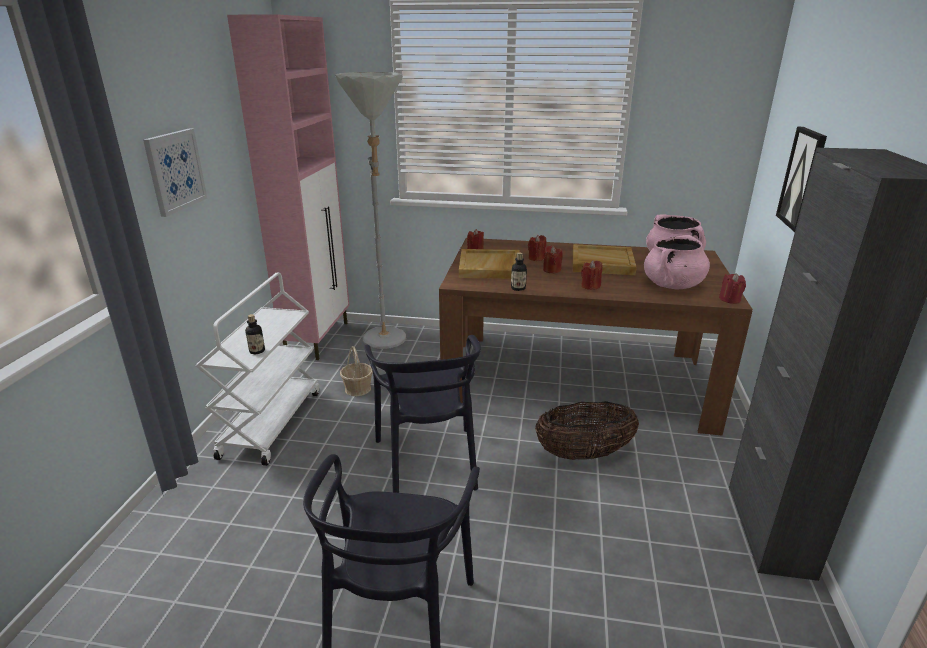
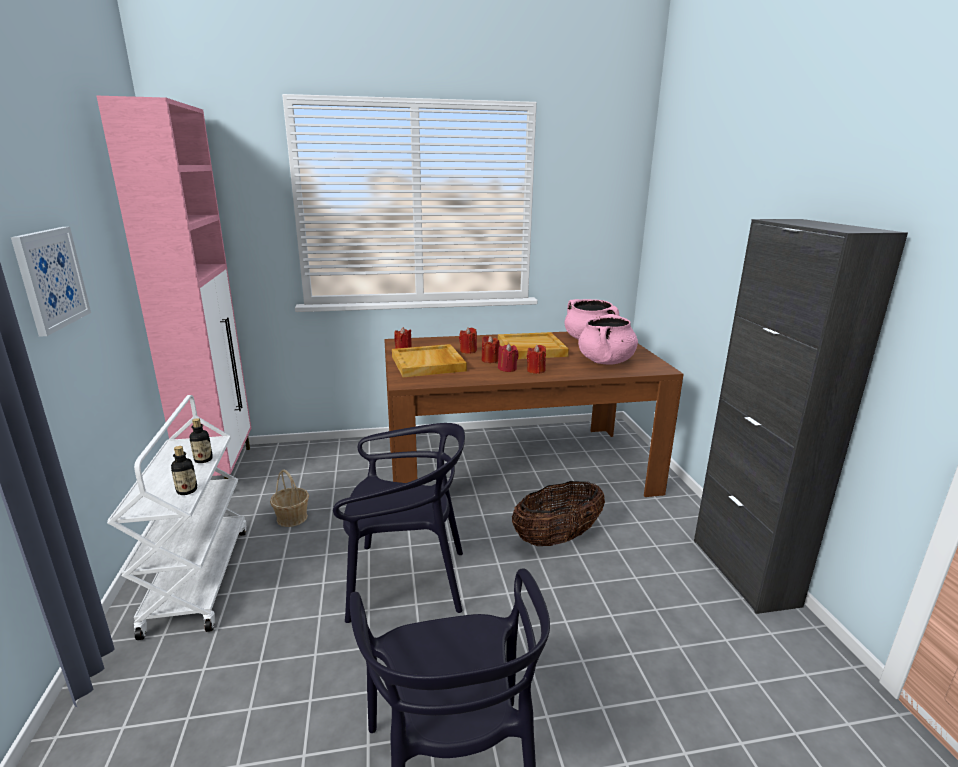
camera: 20 degrees left, 5 degrees down
grey floor lamp [335,72,406,349] -> none
black chair [364,335,481,493] -> black chair turned 60 degrees counterclockwise [333,423,465,623]
bottle [511,253,527,291] -> bottle moved to [190,418,213,463]
red candle [719,273,746,304] -> red candle moved to [498,344,519,372]
picture [776,127,827,232] -> none

